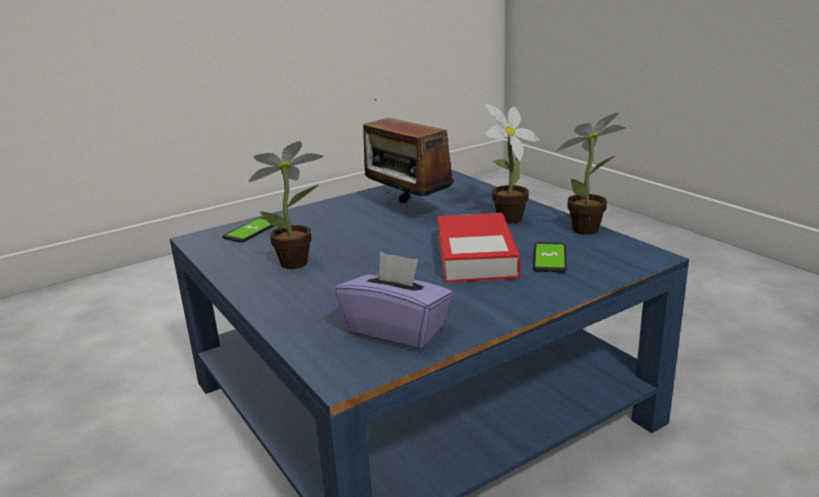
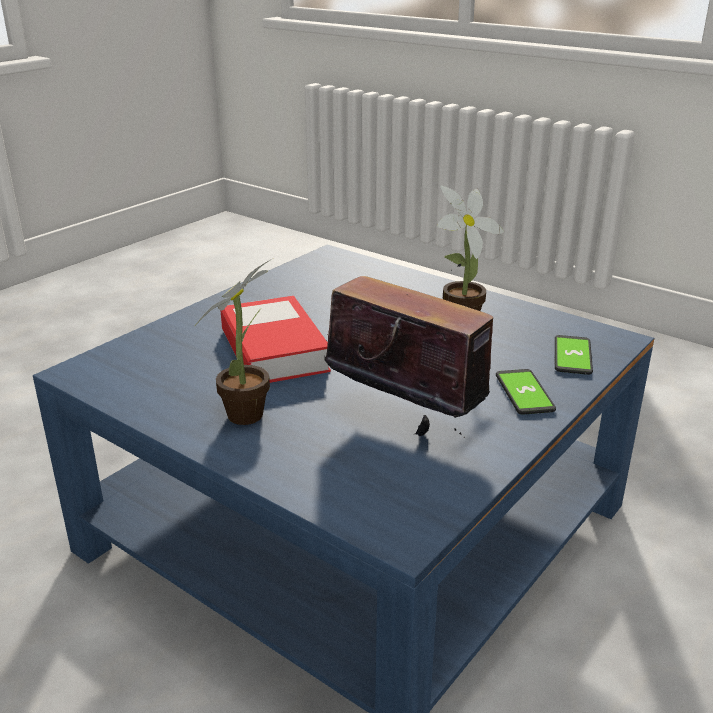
camera: 160 degrees right, 5 degrees up
purple tissue box [335,252,453,350] -> none
phone [533,242,567,273] -> phone moved to [496,369,556,415]
potted plant [555,112,626,235] -> none

